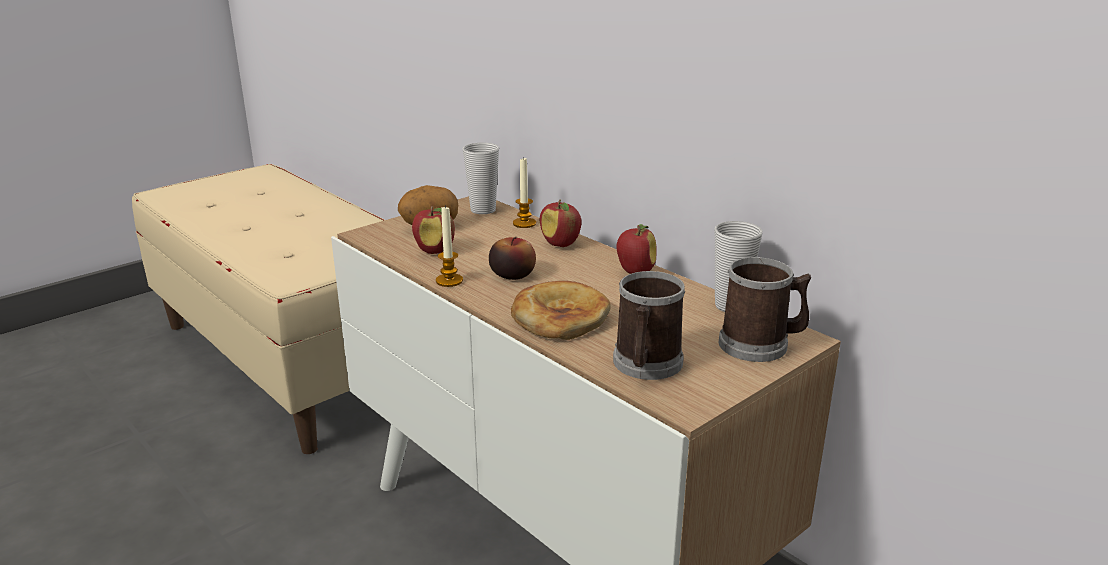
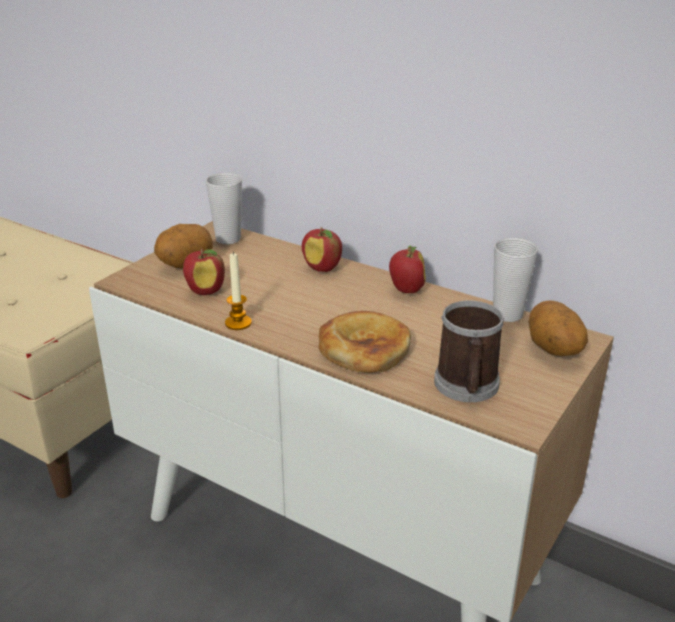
camera: 15 degrees left, 5 degrees up
apple [489,237,536,280] -> none
candle [513,156,536,228] -> none
mug [719,257,811,362] -> potato [528,301,588,356]

